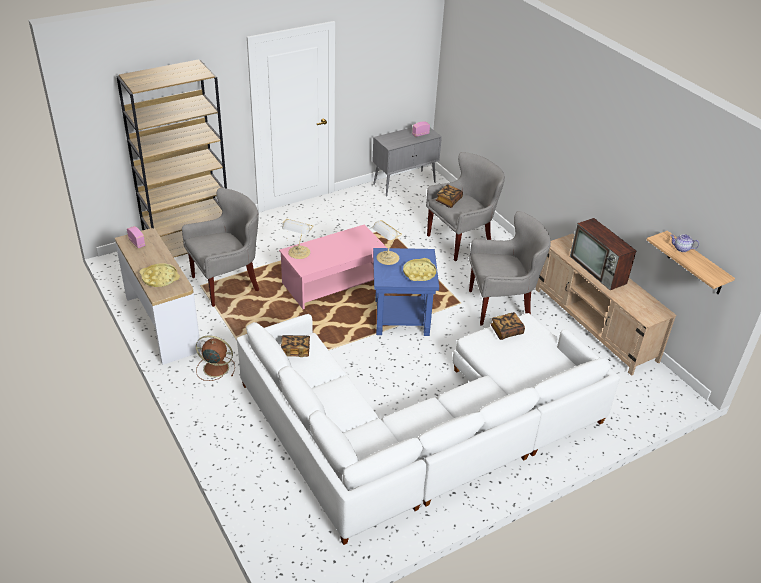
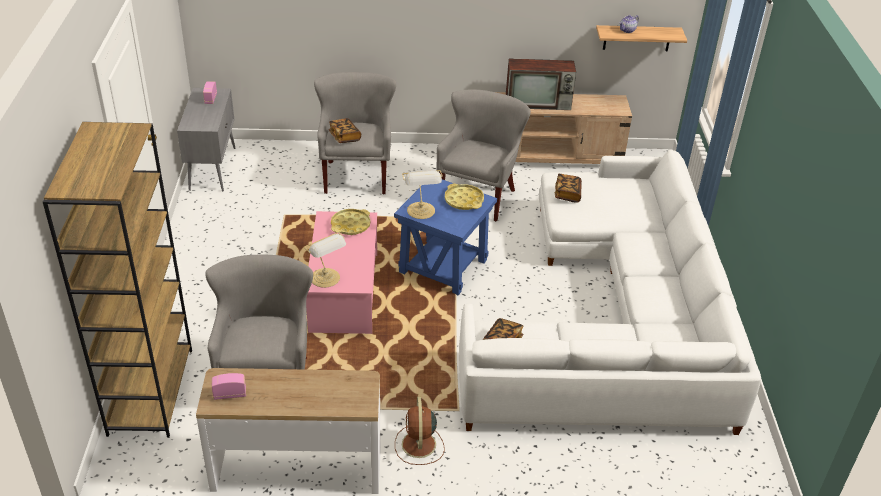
camera: 60 degrees left, 0 degrees up
yellow tray [139,263,180,287] -> yellow tray moved to [331,209,371,235]
brown fan [196,335,235,381] -> brown fan turned 45 degrees counterclockwise [395,397,445,465]

